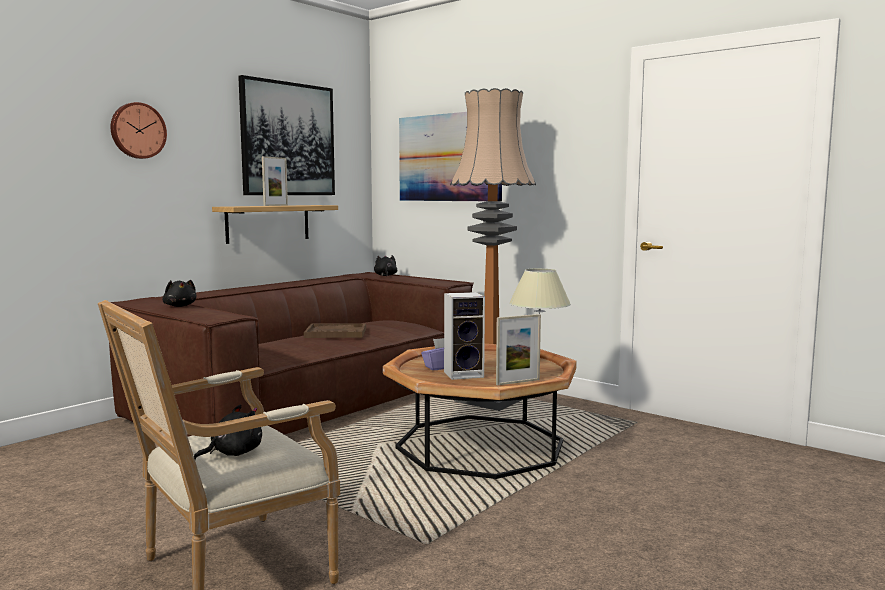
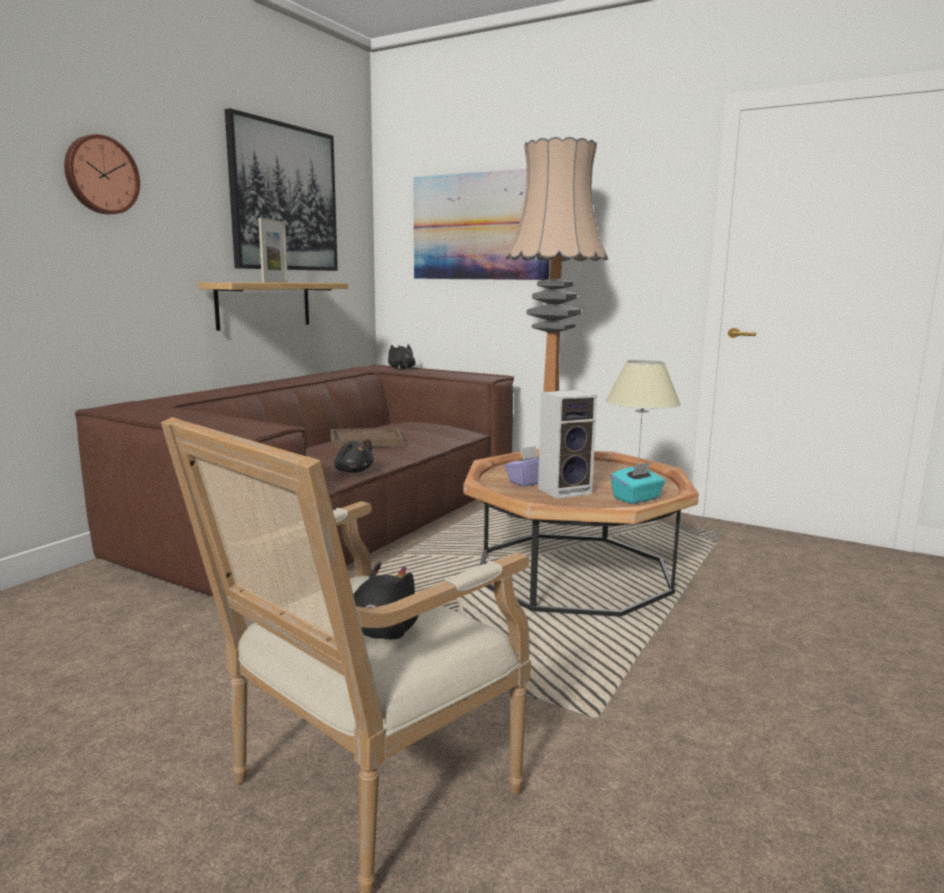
camera: 10 degrees left, 5 degrees up
black plush toy [162,280,196,307] -> black plush toy moved to [334,439,374,473]
picture frame [496,314,541,385] -> turquoise tissue box [611,462,665,504]

